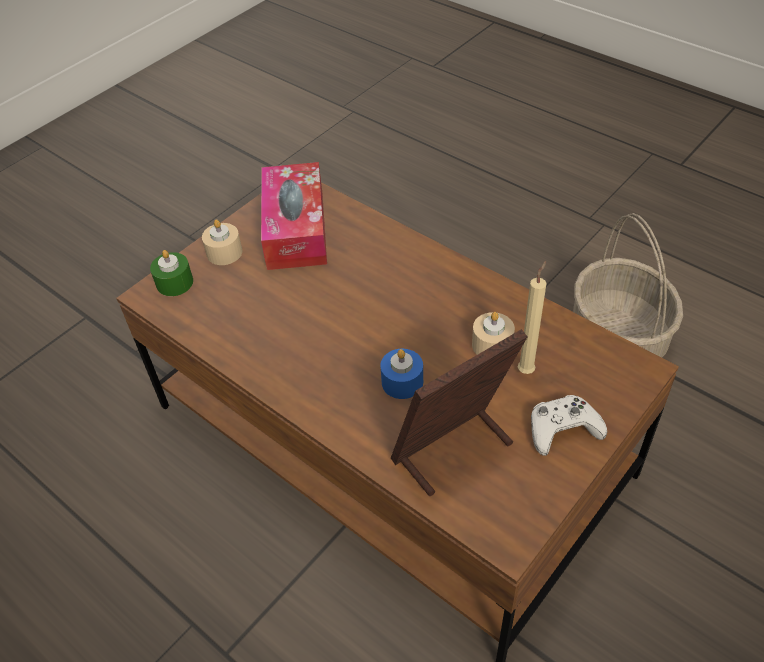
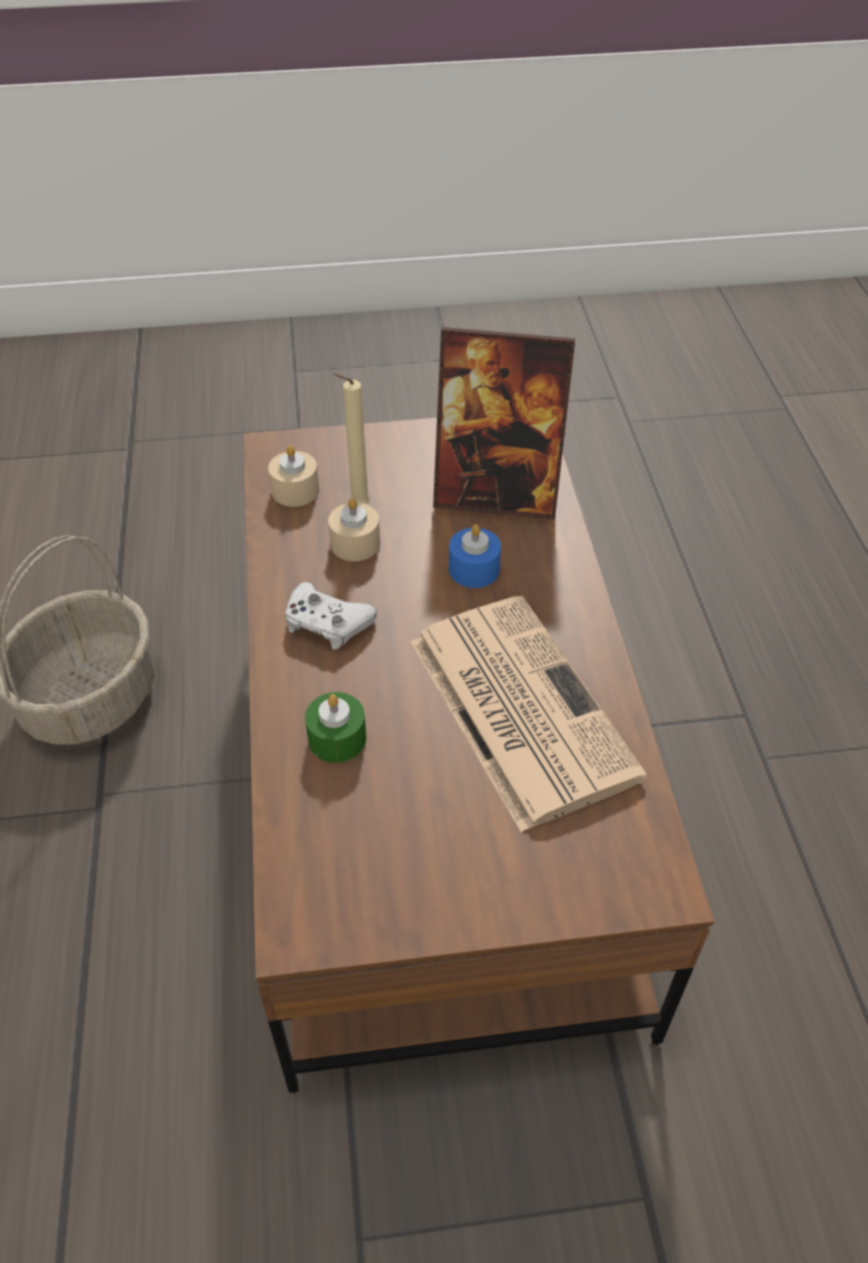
camera: 140 degrees left, 0 degrees up
green candle [150,250,193,296] -> green candle moved to [305,692,366,763]
beige candle [202,219,243,265] -> beige candle moved to [268,445,319,507]
tissue box [261,162,327,270] -> none
white game controller [531,395,607,456] -> white game controller moved to [285,582,377,650]
none -> newspaper [411,596,647,832]

